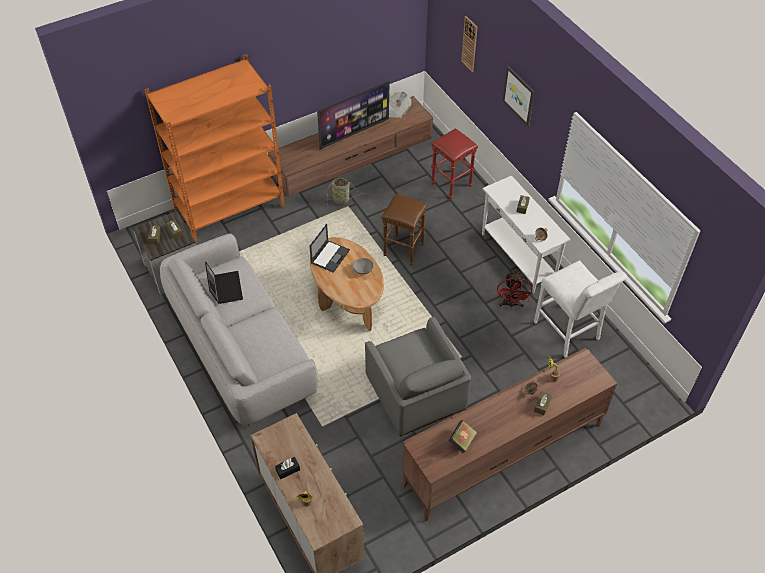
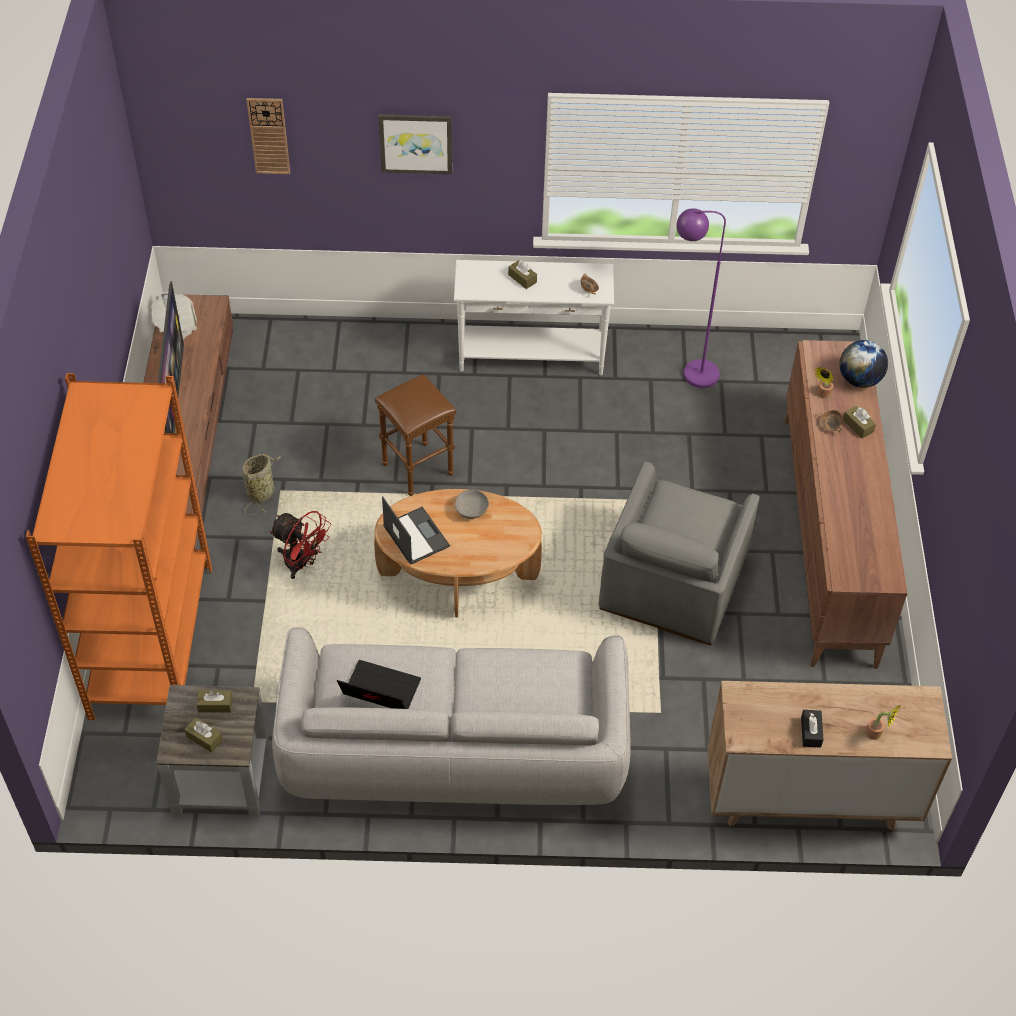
camera: 60 degrees left, 0 degrees up
grey armchair [365,317,471,437] -> grey armchair turned 105 degrees clockwise [599,462,760,646]
red stool [431,128,478,199] -> none
book [449,420,477,453] -> none
red fan [497,270,533,308] -> red fan moved to [269,511,331,579]
white stool [534,260,627,358] -> purple floor lamp [676,208,726,388]
none -> globe [840,340,888,388]

